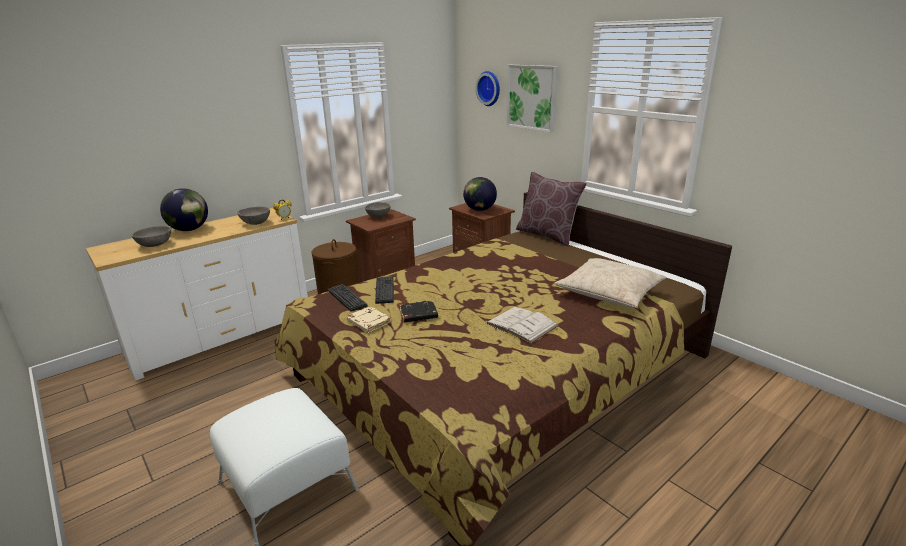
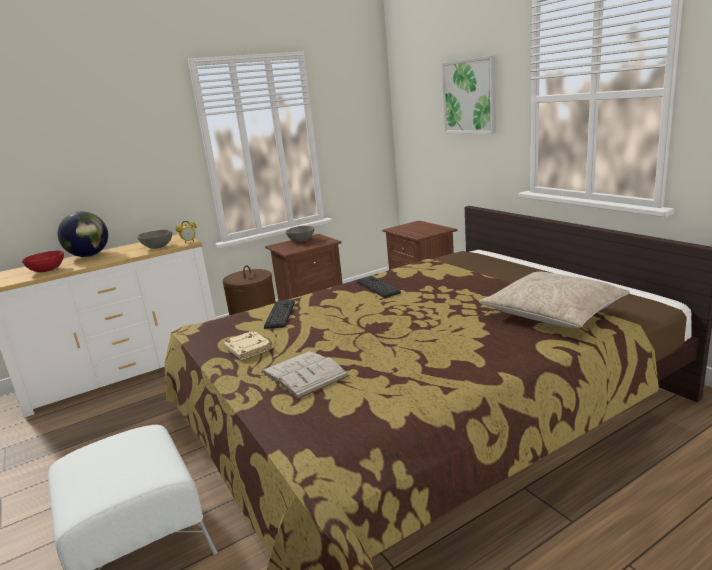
camera: 10 degrees right, 5 degrees down
grey bowl [132,226,171,247] -> red bowl [22,250,64,272]
keyboard [328,284,368,312] -> keyboard moved to [357,276,401,298]
black book [400,301,438,322] -> none
globe [463,177,497,211] -> none
wall clock [475,71,500,106] -> none
white book [486,307,558,344] -> white book moved to [261,351,350,399]
brown pillow [516,172,587,246] -> none

